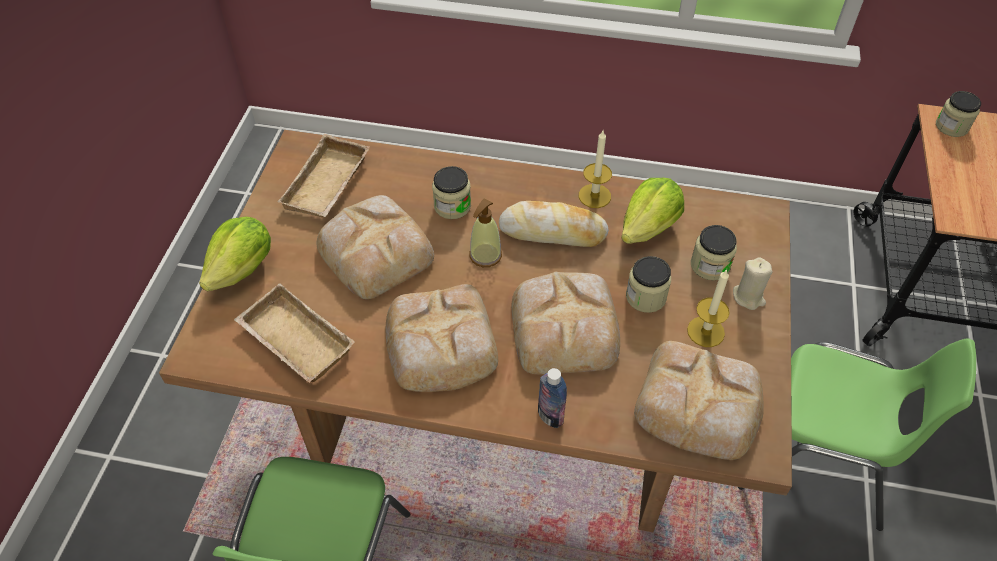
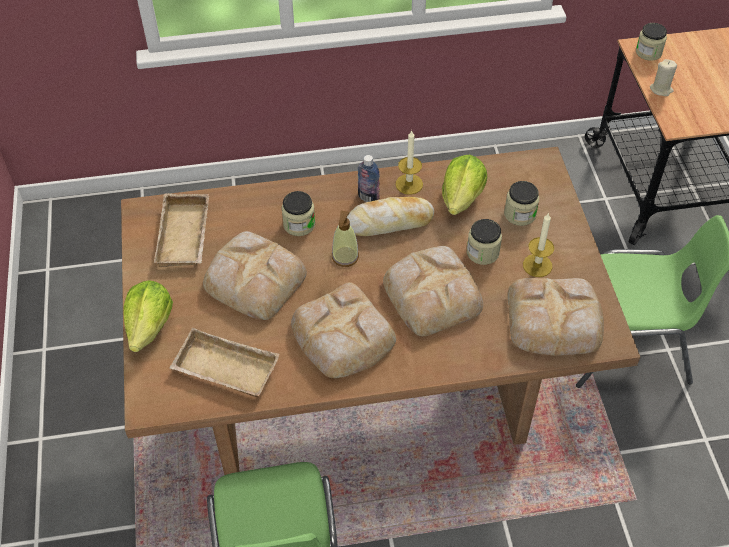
camera: 20 degrees left, 0 degrees up
bottle [538,368,567,428] -> bottle moved to [358,155,380,202]
beige candle [733,257,773,310] -> beige candle moved to [650,59,677,96]

